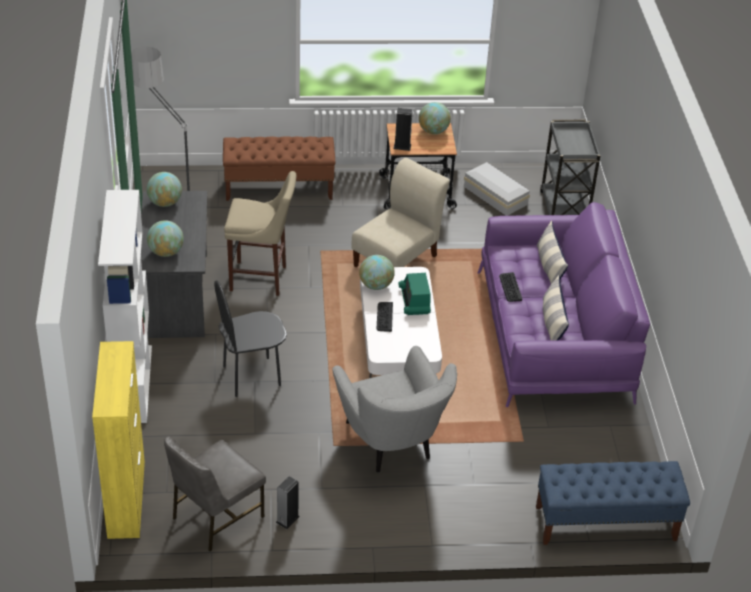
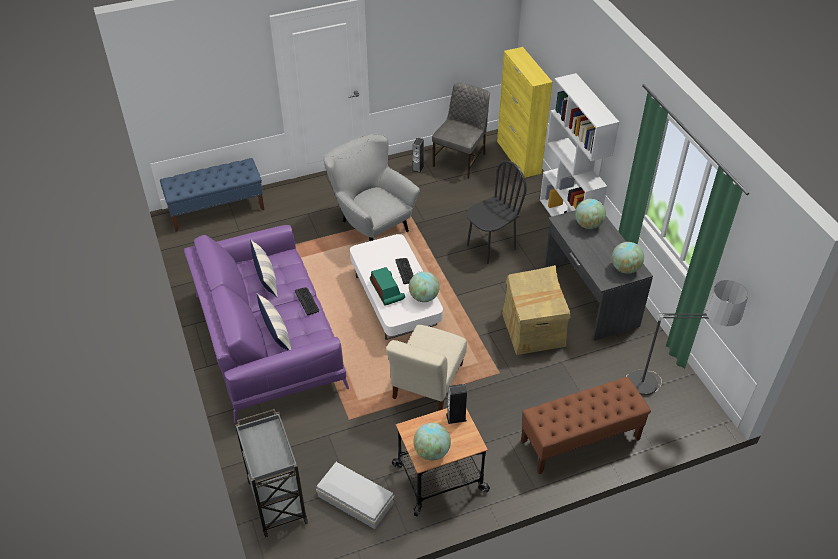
camera: 165 degrees right, 5 degrees up
beige stool [224,171,296,296] -> cardboard box [502,265,571,355]

